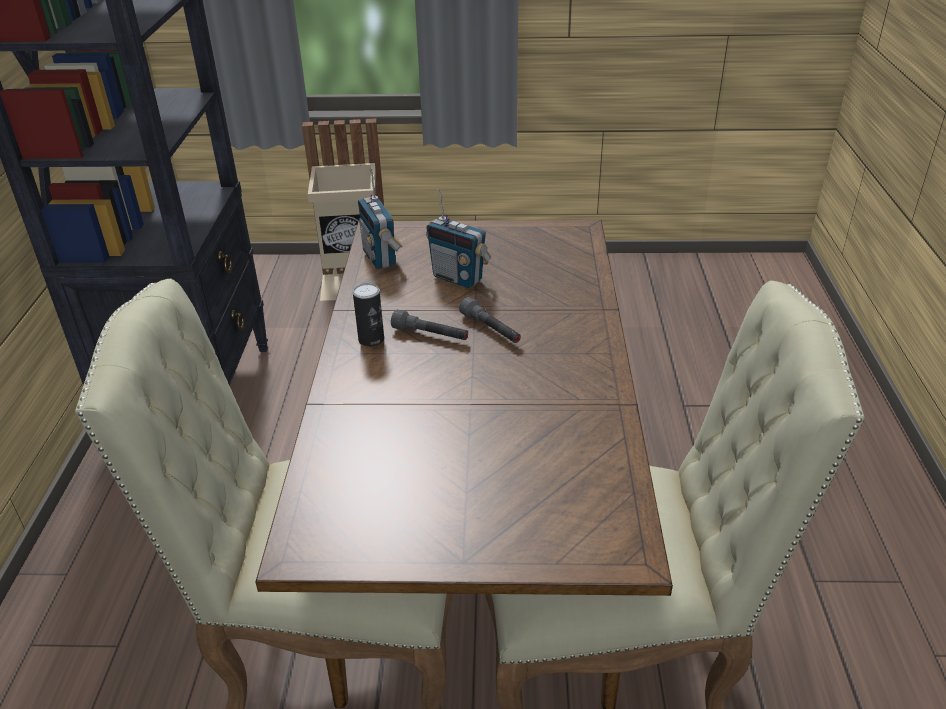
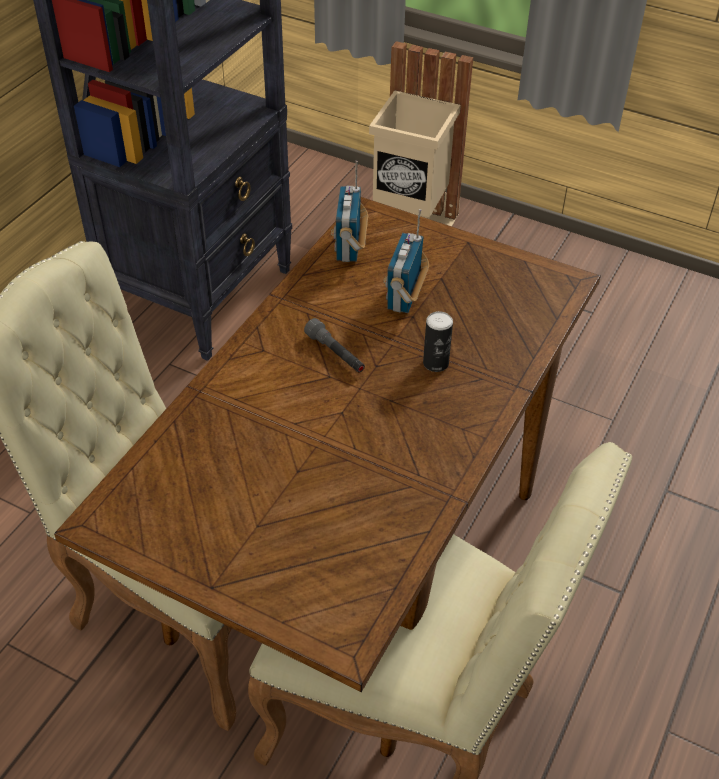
camera: 25 degrees right, 10 degrees up
can [353,283,384,347] -> can moved to [423,311,453,372]
radio [426,189,491,288] -> radio turned 45 degrees clockwise [383,209,429,313]
grey flashlight [459,297,521,343] -> none

